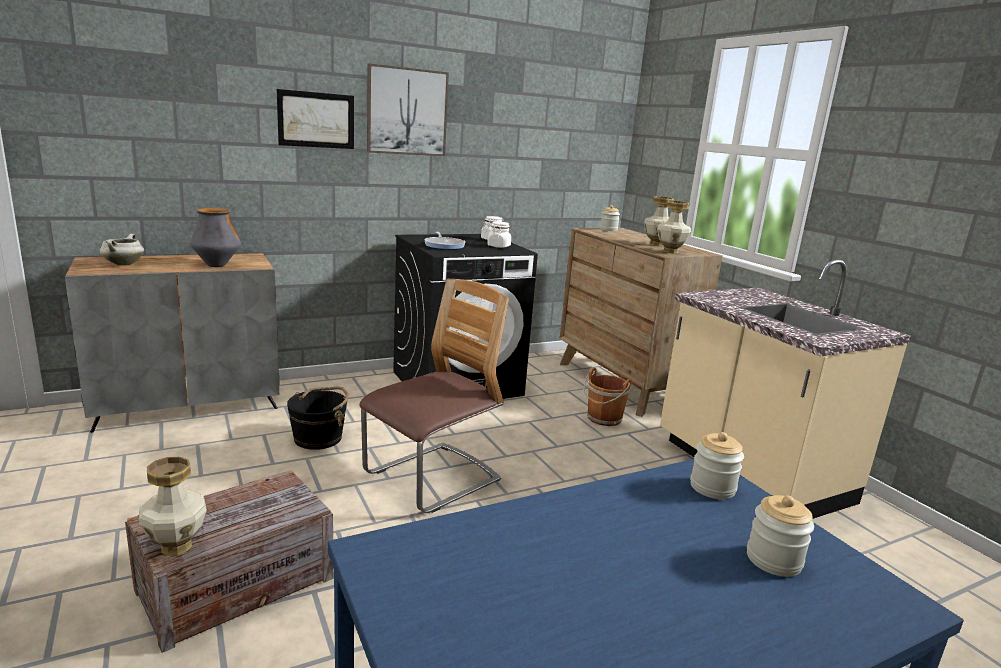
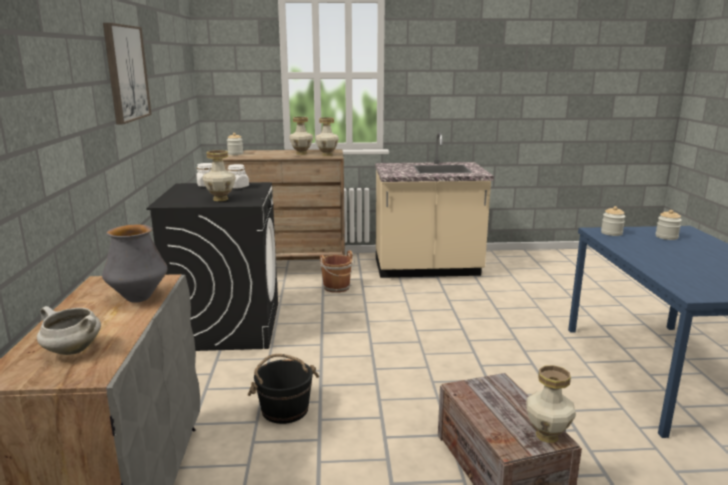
camera: 65 degrees left, 0 degrees up
picture [277,89,354,149] -> none
chair [359,279,509,513] -> none
frying pan [424,232,466,250] -> vase [203,150,236,201]

